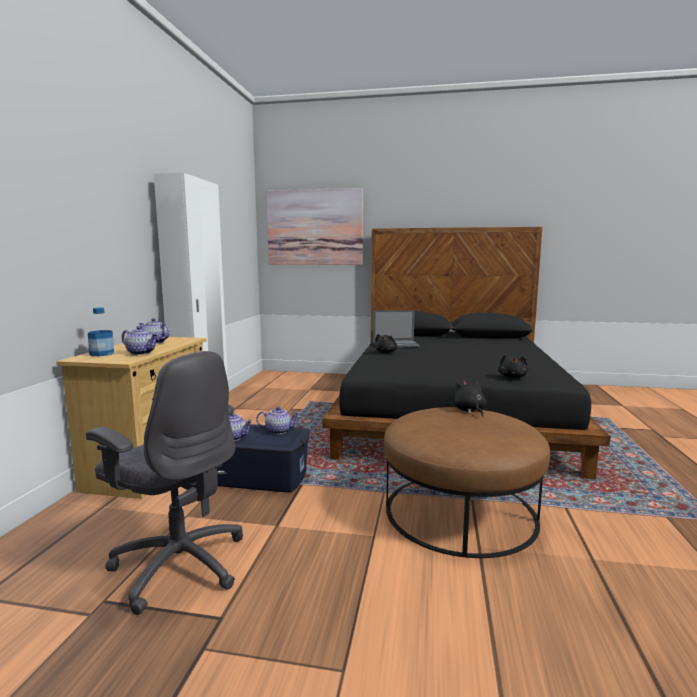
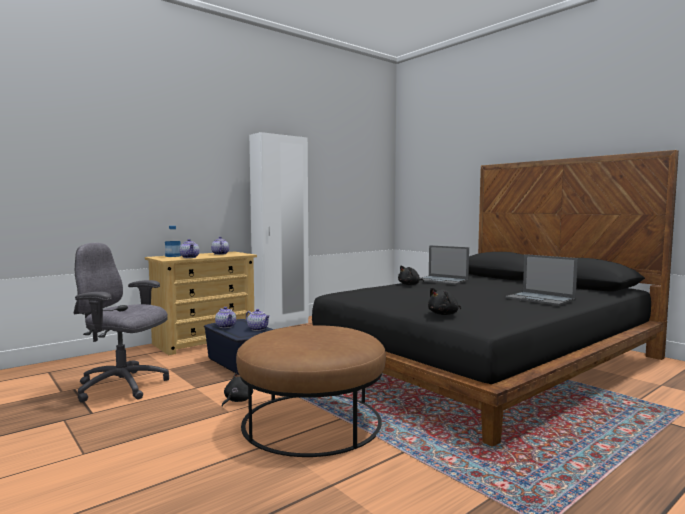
camera: 40 degrees right, 5 degrees down
grey office chair [86,351,243,615] -> grey office chair turned 120 degrees clockwise [74,243,169,402]
picture [267,188,363,265] -> none
black plush toy [453,380,486,416] -> black plush toy moved to [222,372,253,407]
none -> laptop [505,254,578,306]

